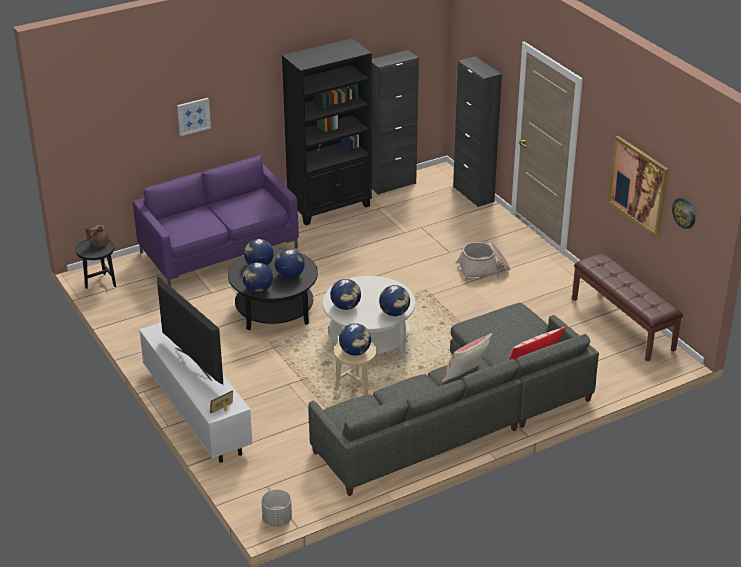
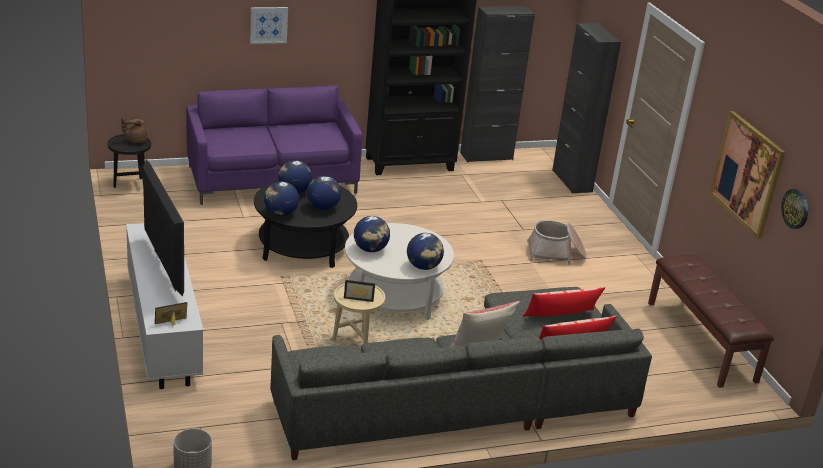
camera: 10 degrees right, 5 degrees down
globe [339,323,371,356] -> picture frame [344,280,375,302]
none -> pillow [523,287,605,317]

